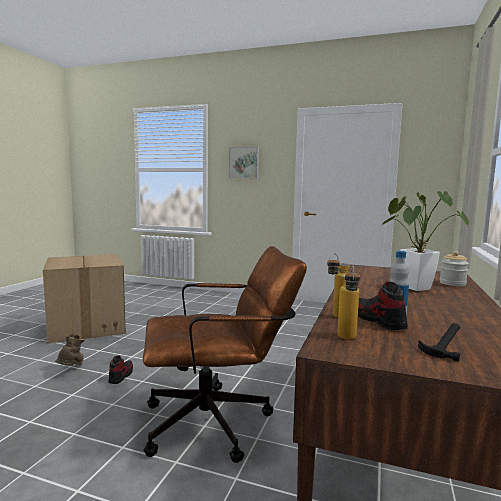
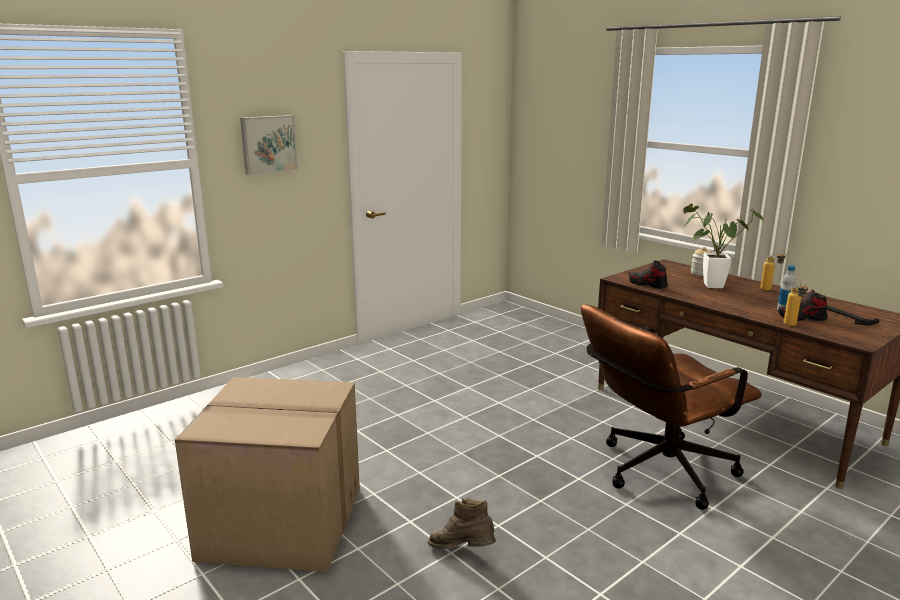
camera: 60 degrees left, 10 degrees up
shoe [108,355,133,384] -> shoe moved to [629,261,668,289]
brown office chair [143,246,307,463] -> brown office chair turned 135 degrees counterclockwise [581,304,762,510]
bottle [337,266,360,340] -> bottle moved to [760,250,786,291]

